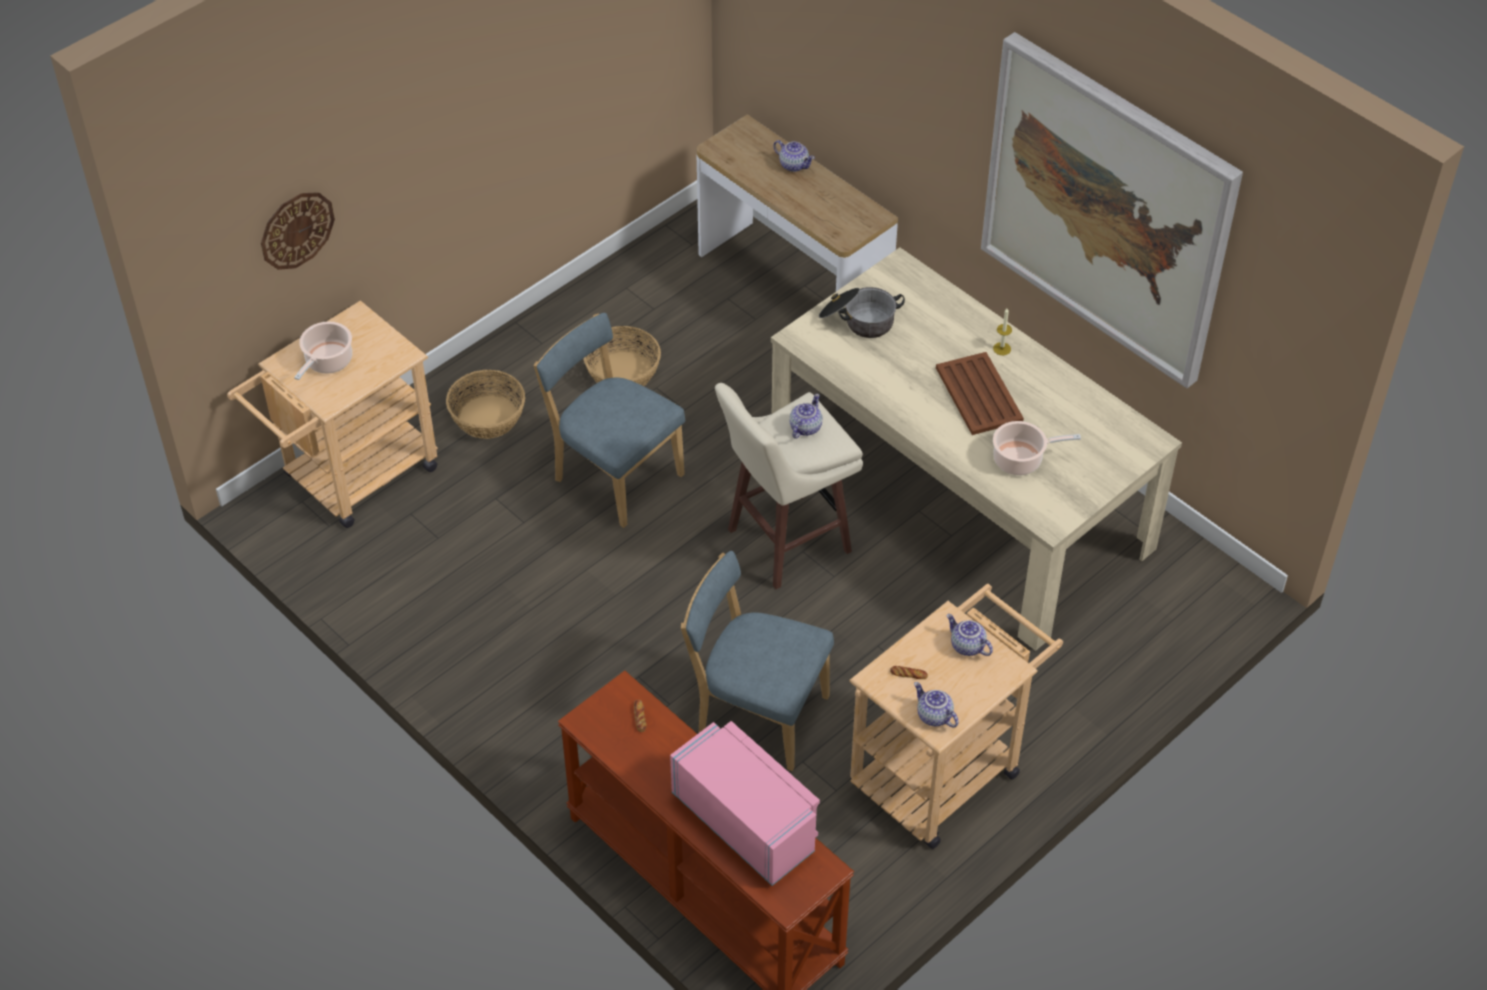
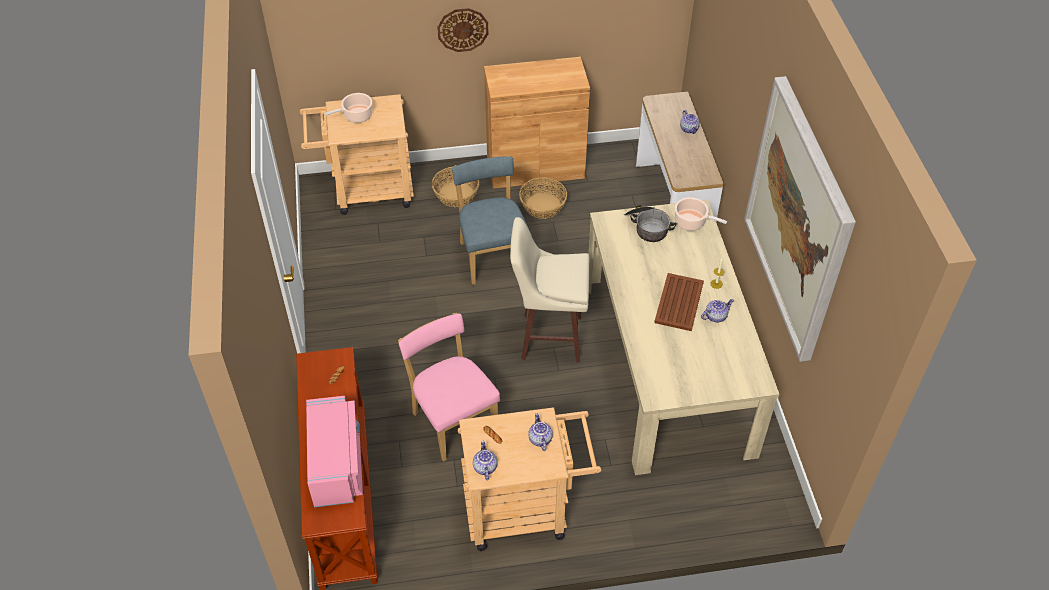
camera: 35 degrees right, 0 degrees up
wall clock [261,192,335,270] -> wall clock moved to [437,8,489,52]
blue chair [681,551,834,771] -> pink chair [398,313,500,461]
teapot [790,394,822,439] -> teapot moved to [701,299,734,322]
cooking pot [993,421,1081,475] -> cooking pot moved to [675,197,727,231]
none -> brown cabinet [484,57,590,189]

